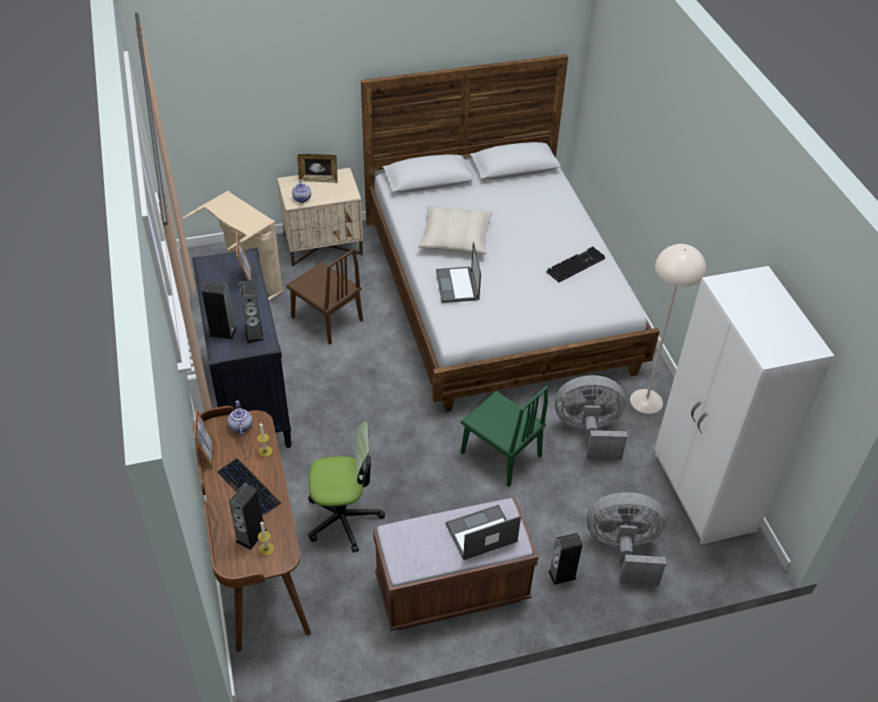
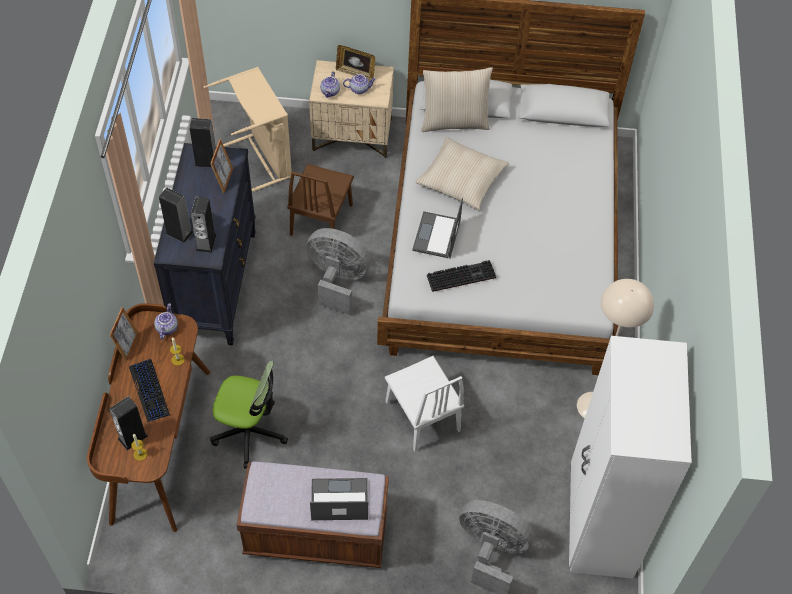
camera: 20 degrees right, 10 degrees up
brown chair [286,248,363,344] -> brown chair turned 45 degrees clockwise [287,164,354,241]
green chair [461,386,548,487] -> white chair [385,356,464,452]
keyboard [547,246,605,282] -> keyboard moved to [427,260,496,292]
speaker [548,533,583,585] -> speaker moved to [189,118,216,168]
grey fan [555,375,628,460] -> grey fan moved to [306,228,371,315]
none -> teapot [343,74,376,94]
none -> beige pillow [421,67,493,132]

